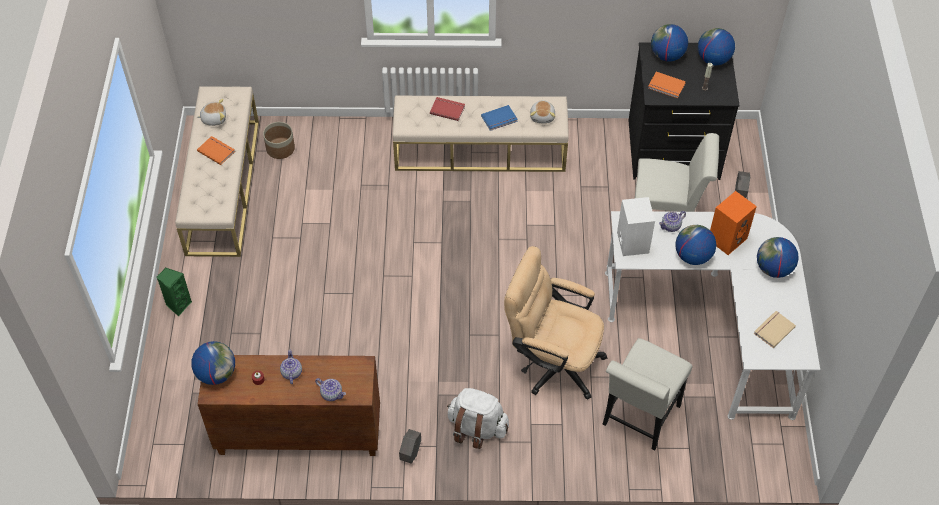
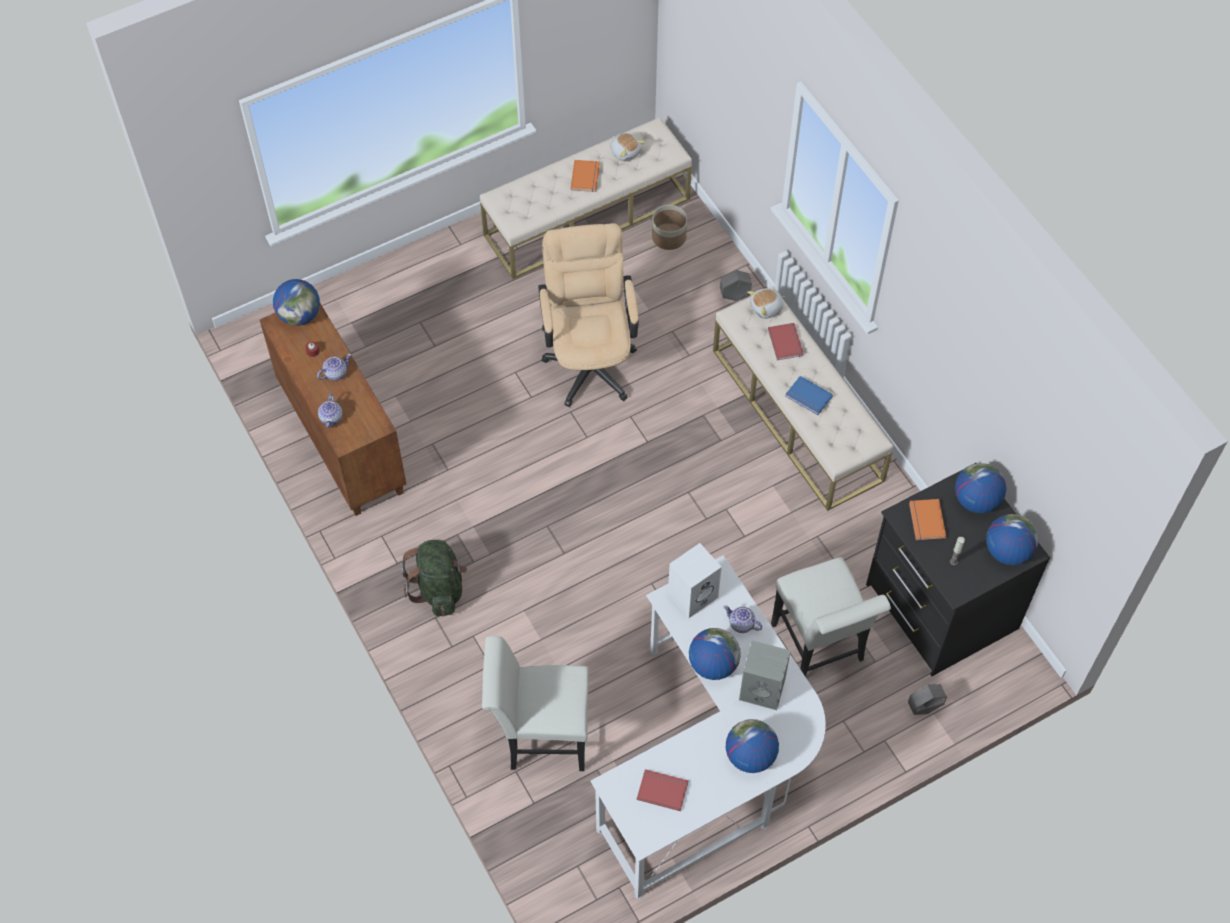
camera: 60 degrees right, 5 degrees up
green speaker [157,268,192,317] -> none
grey planter [399,429,421,464] -> grey planter moved to [720,270,752,301]
white backpack [447,388,509,449] -> green backpack [401,540,467,616]
beige office chair [504,246,607,400] -> beige office chair moved to [538,223,639,407]
plush toy [530,100,555,123] -> plush toy moved to [747,288,785,319]
orange speaker [710,191,757,255] -> grey speaker [739,640,791,710]
beige book [754,311,796,348] -> red book [637,769,688,811]

